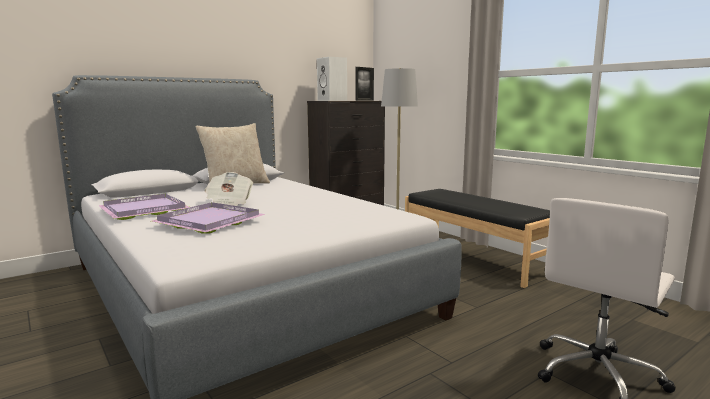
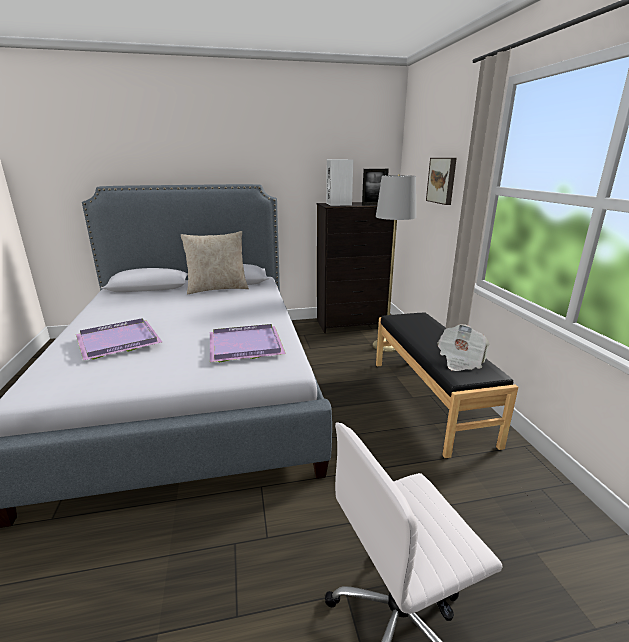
camera: 25 degrees right, 10 degrees up
purple tray [98,194,190,220] -> purple tray moved to [210,324,286,363]
newspaper [205,172,253,206] -> newspaper moved to [437,324,489,371]
none -> picture [426,158,457,205]

